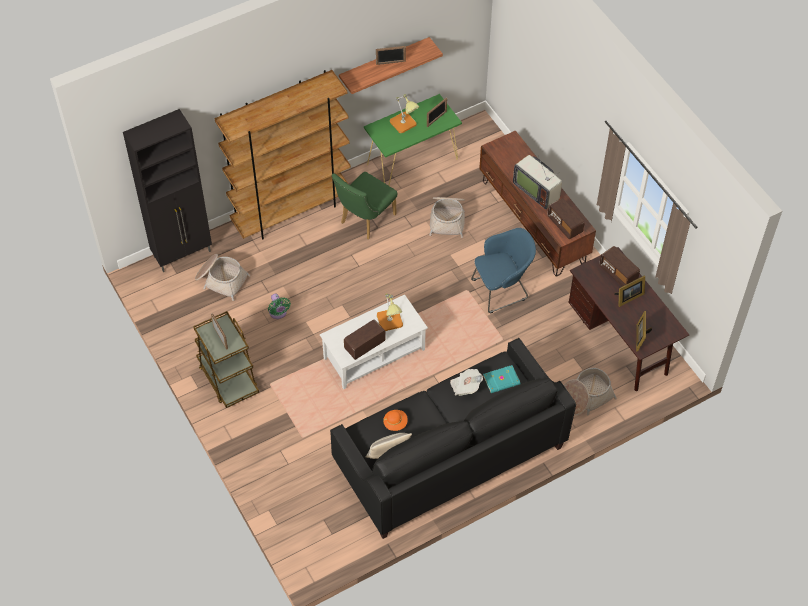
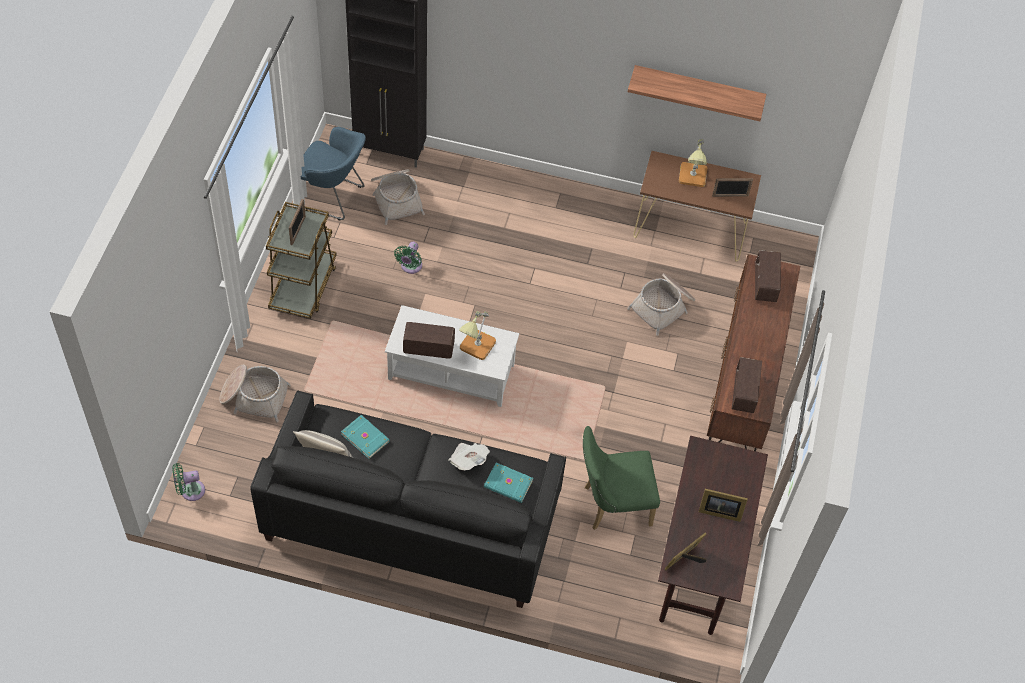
camera: 40 degrees right, 0 degrees up
brown bookcase [214,70,351,240] -> none
green chair [332,172,397,239] -> green chair moved to [583,426,660,530]
green console table [364,94,462,186] -> brown console table [633,151,761,262]
picture frame [376,46,406,65] -> none
orange hat [383,410,408,431] -> turquoise book [341,415,390,459]
blue armchair [471,228,536,314] -> blue armchair moved to [301,127,366,221]
television [513,155,562,209] -> none
basket [564,368,617,415] -> basket moved to [219,365,291,422]
radio [599,246,640,287] -> radio moved to [755,250,781,302]
none -> green fan [172,463,205,501]

